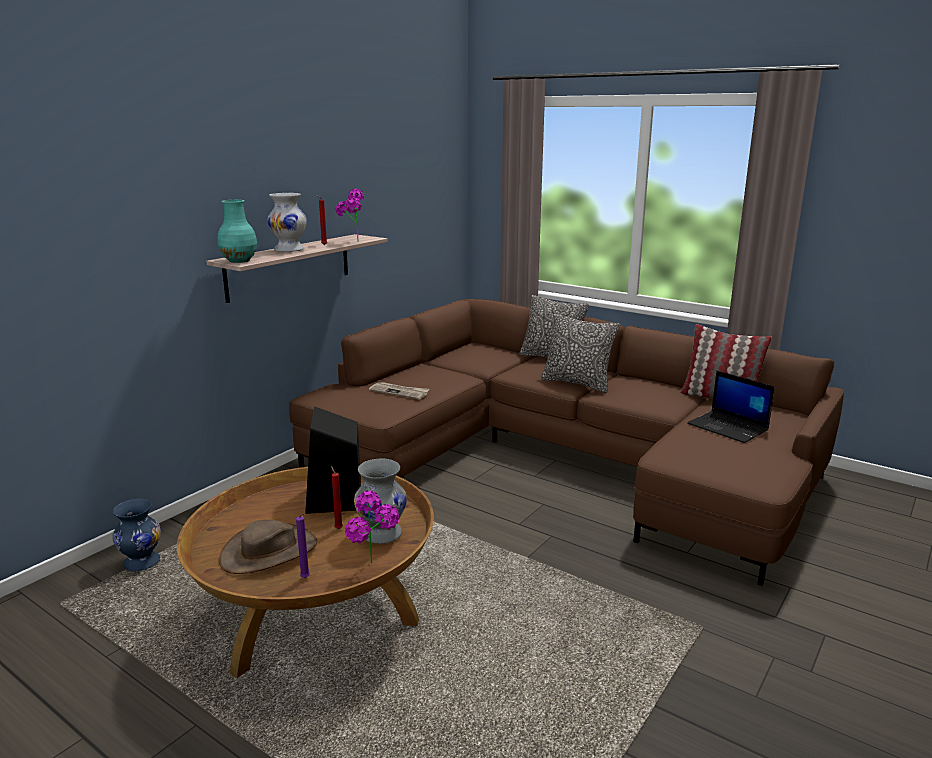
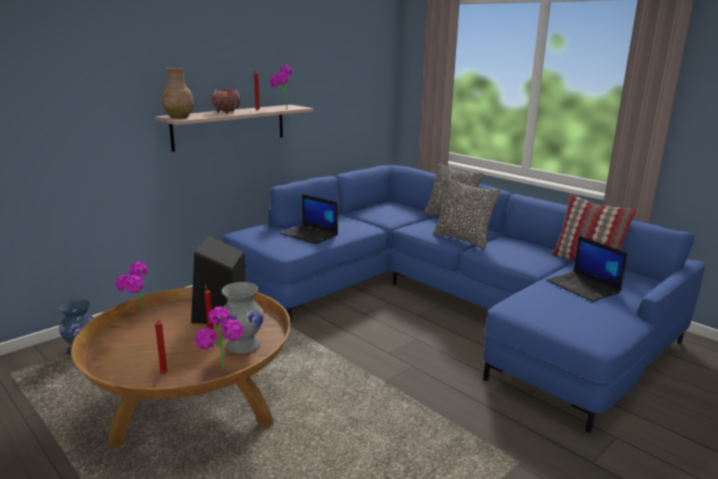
camera: 10 degrees right, 0 degrees up
turquoise vase [217,200,257,263] -> brown vase [162,68,194,119]
brown hat [219,519,317,574] -> none
white vase [267,193,307,252] -> bowl [211,89,241,114]
brown sofa [289,299,844,586] -> blue sofa [223,165,705,433]
purple candle [296,514,310,578] -> red candle [155,320,168,374]
newspaper [369,382,430,400] -> laptop [281,194,338,244]
none -> potted plant [115,262,148,316]

